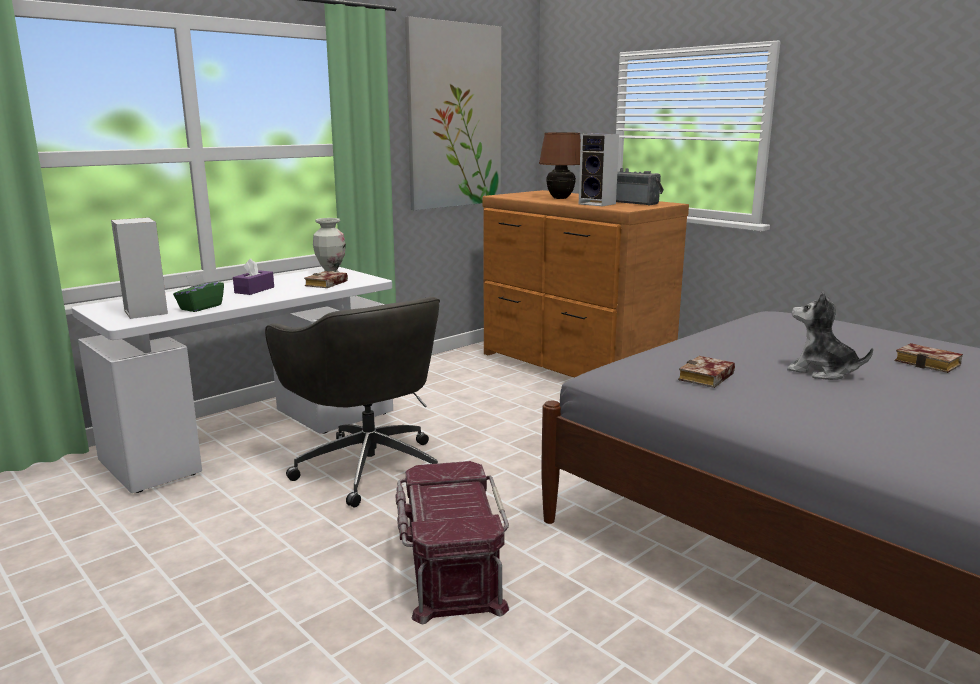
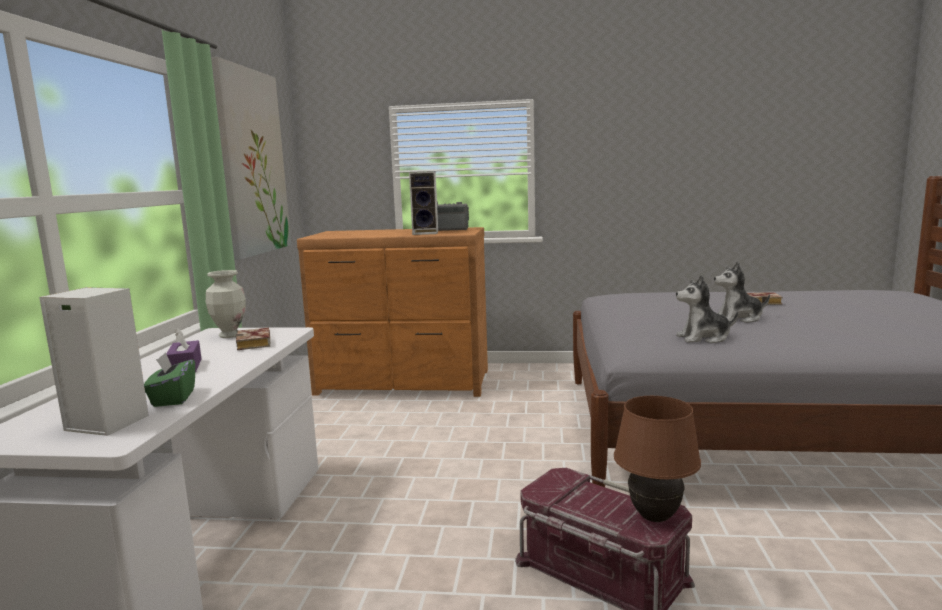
camera: 40 degrees left, 5 degrees down
grey office chair [265,297,440,507] -> none
brown table lamp [539,132,581,199] -> brown table lamp moved to [614,396,701,522]
book [678,356,735,388] -> plush toy [676,275,738,343]

